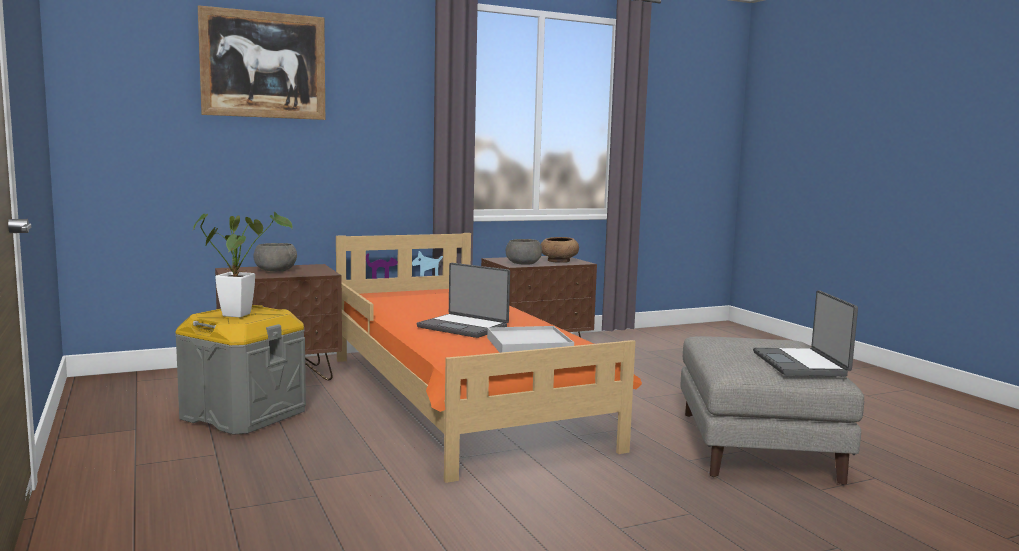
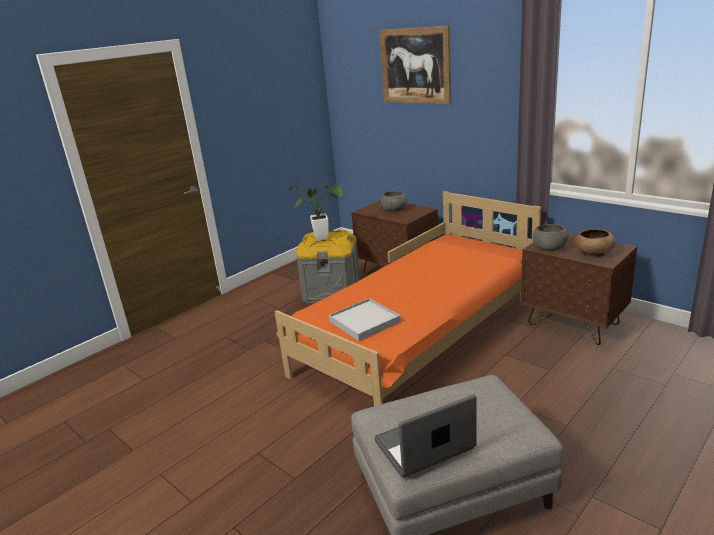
camera: 70 degrees right, 15 degrees up
laptop [417,263,510,338] -> none

